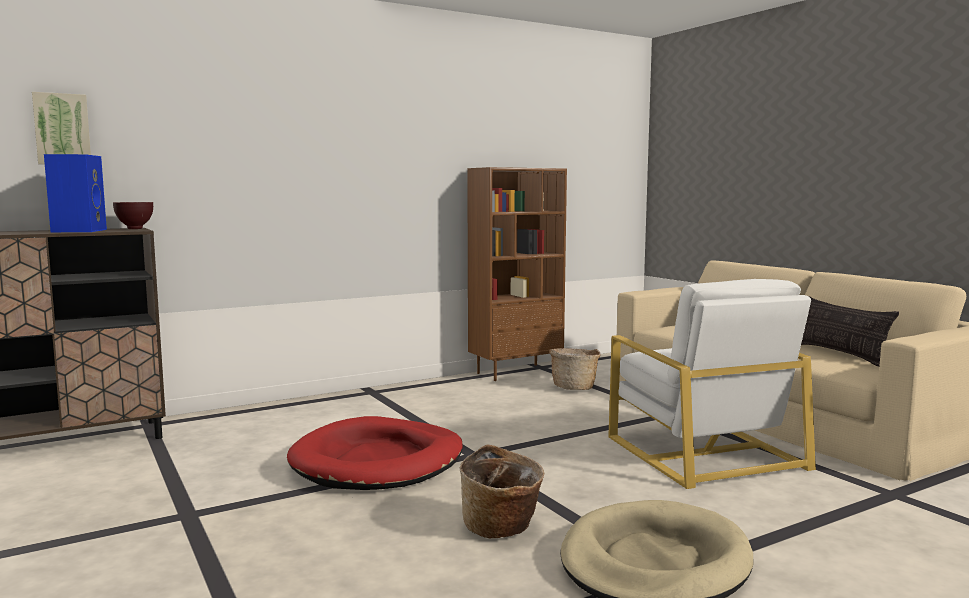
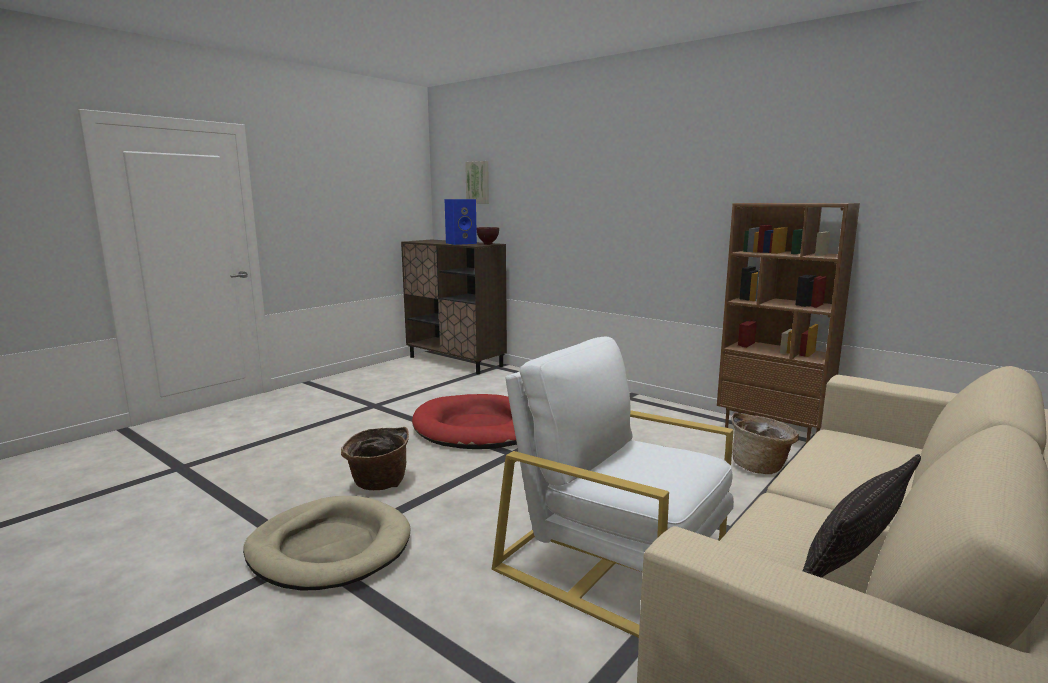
camera: 70 degrees right, 5 degrees up
white armchair [608,279,816,489] -> white armchair turned 75 degrees clockwise [491,337,734,638]

